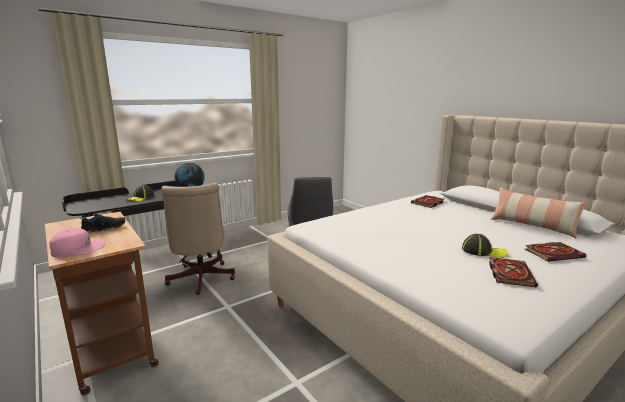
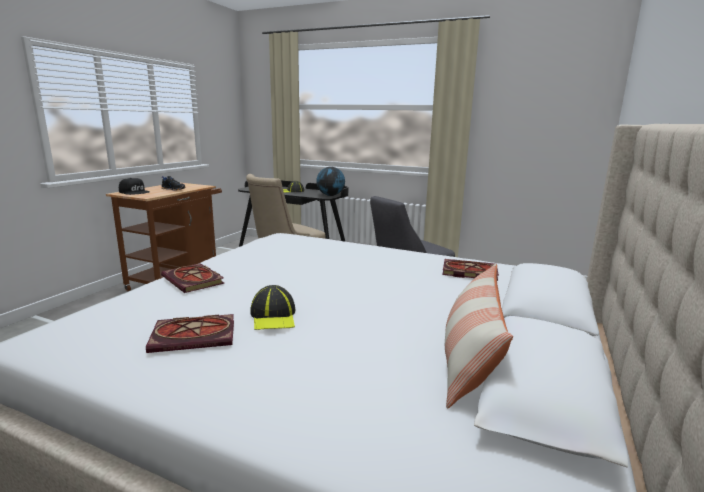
camera: 60 degrees right, 0 degrees up
pink cap [49,228,105,258] -> black cap [119,178,150,195]
book [525,242,587,262] -> book moved to [161,263,225,293]

